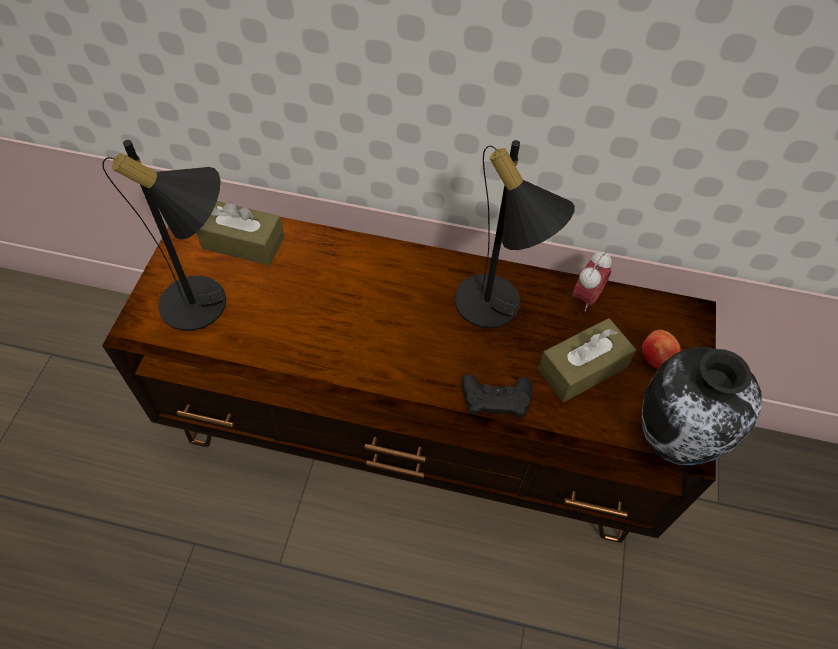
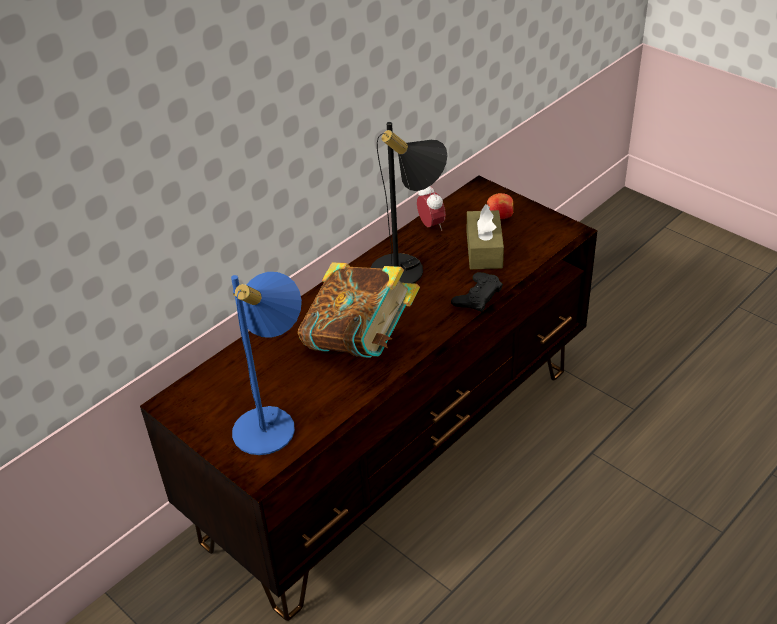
camera: 55 degrees left, 15 degrees down
black table lamp [102,140,226,331] -> blue table lamp [231,272,302,455]
brown tissue box [197,201,284,265] -> none
vase [642,347,762,465] -> none
none -> book [298,262,420,358]

